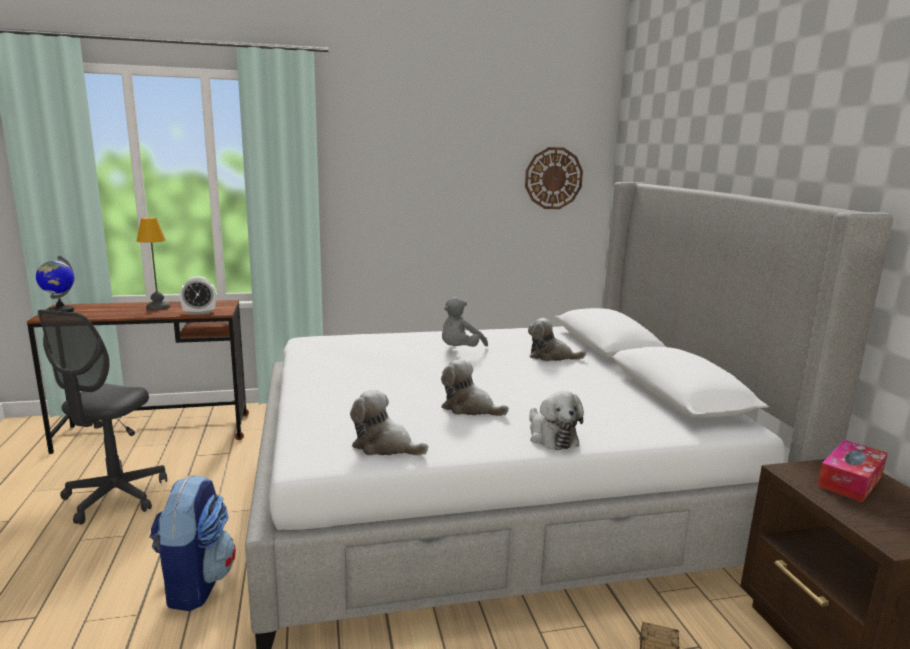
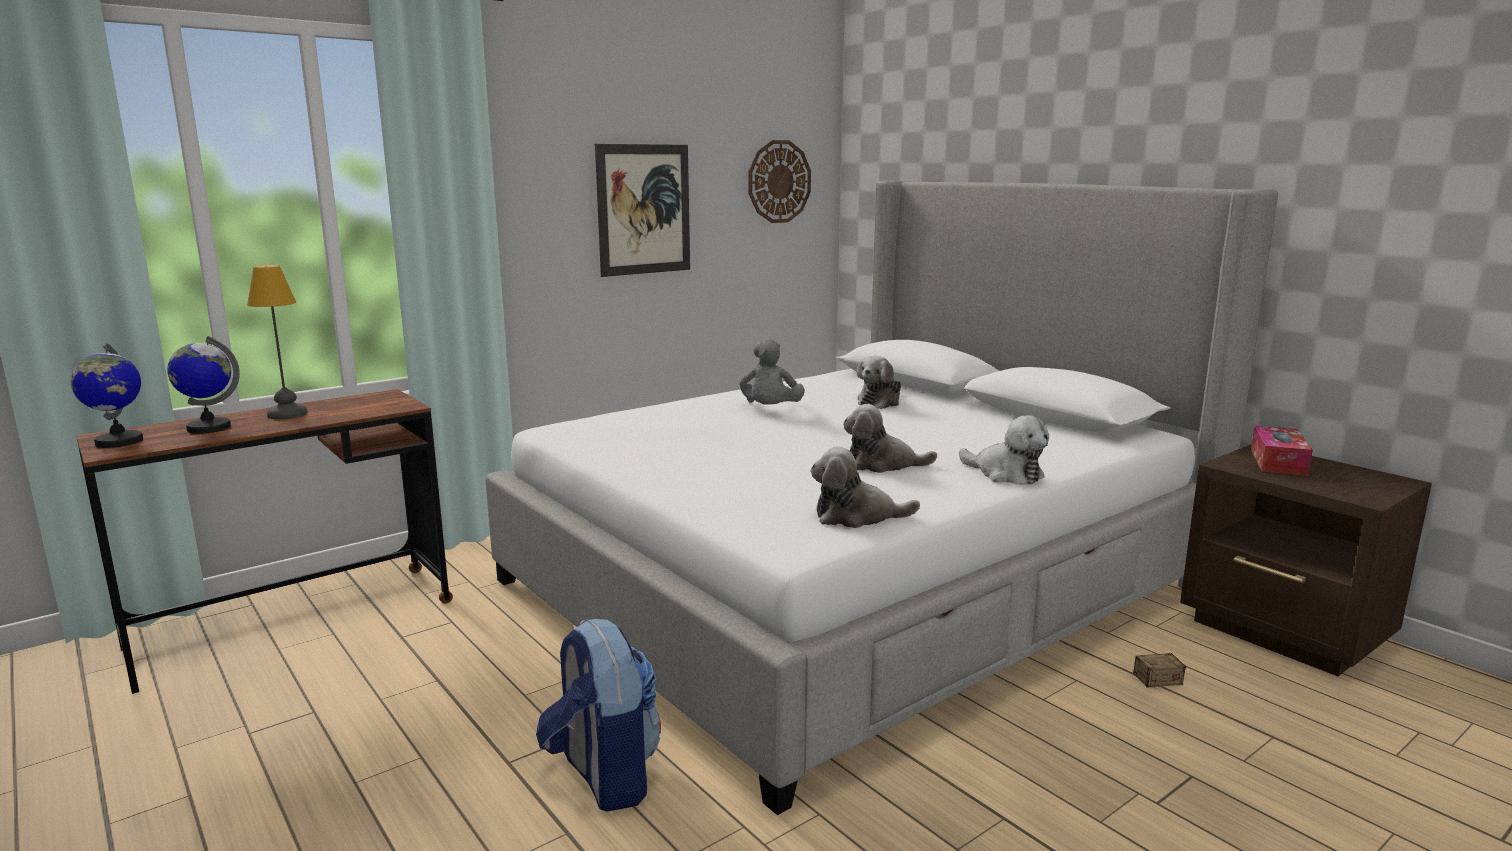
camera: 25 degrees left, 0 degrees up
grey office chair [38,310,167,525] -> none
alarm clock [180,276,216,315] -> none
plush toy [528,318,586,361] -> plush toy turned 45 degrees counterclockwise [857,356,901,409]
none -> globe [167,336,240,434]
none -> picture [595,144,690,277]

